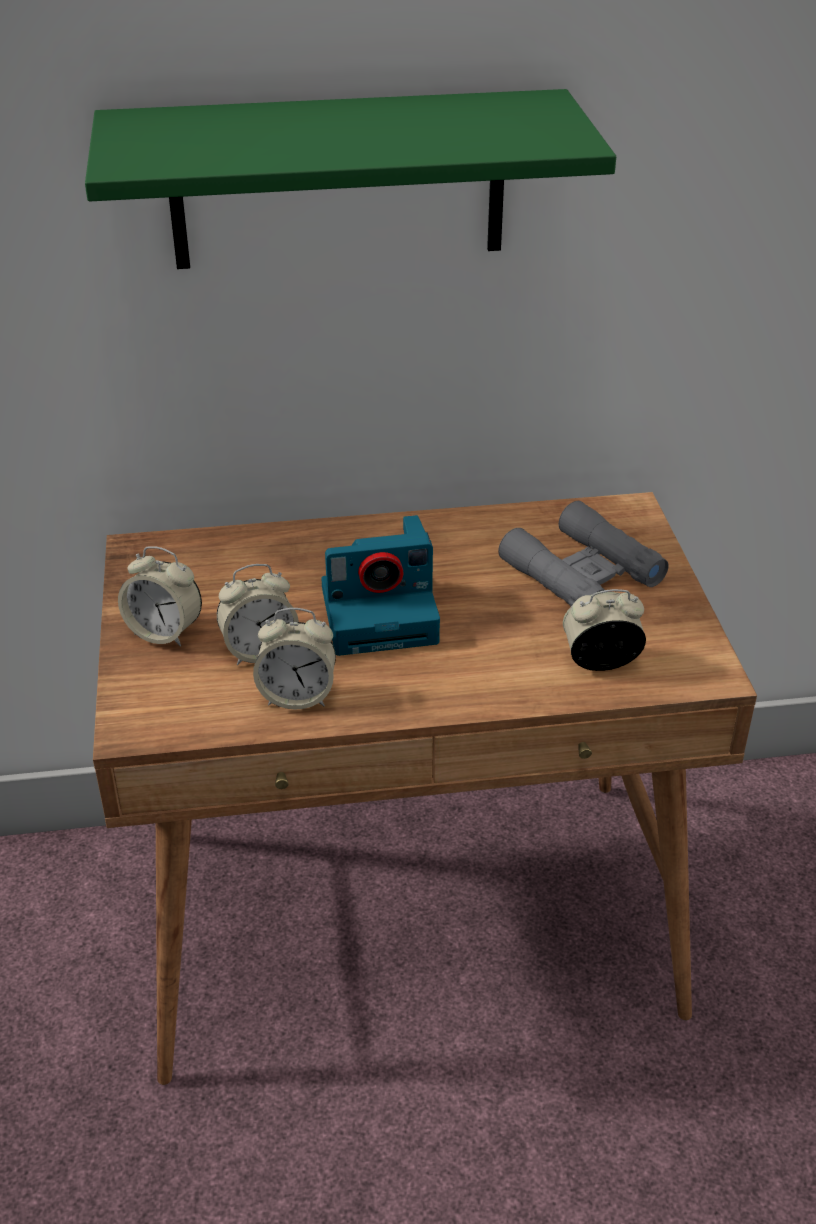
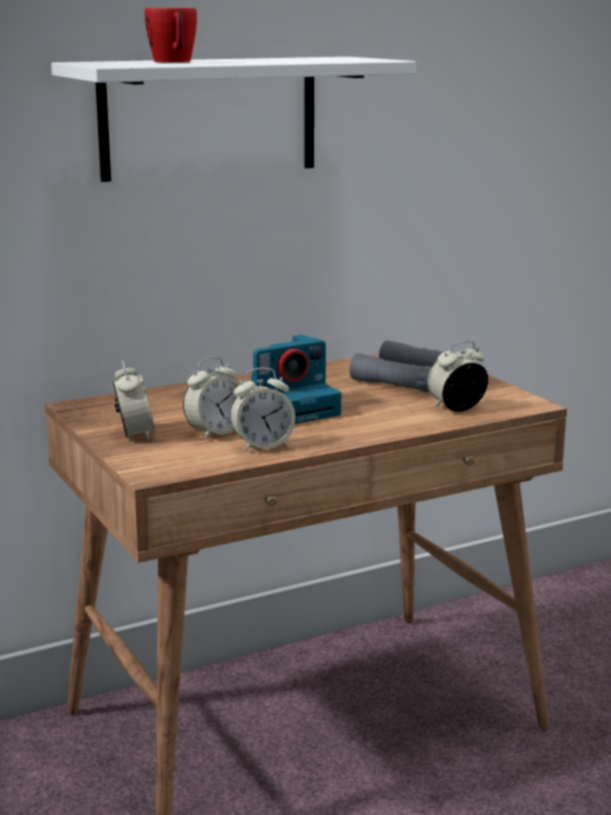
camera: 20 degrees left, 20 degrees down
green shelf [85,89,616,269] -> white shelf [51,57,415,182]
alarm clock [118,546,202,647] -> alarm clock turned 105 degrees counterclockwise [113,360,155,440]
none -> mug [145,8,197,63]

